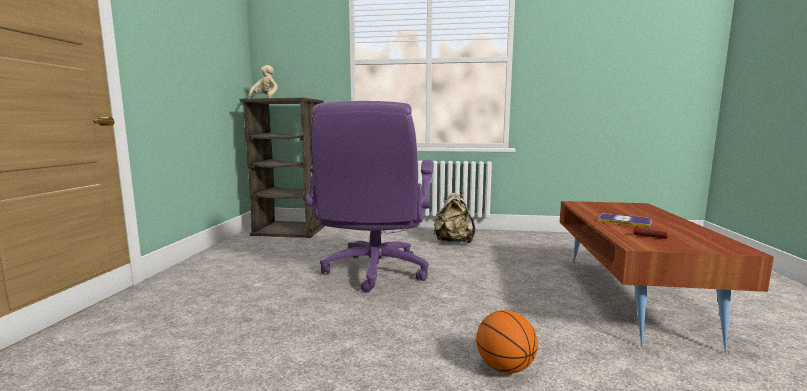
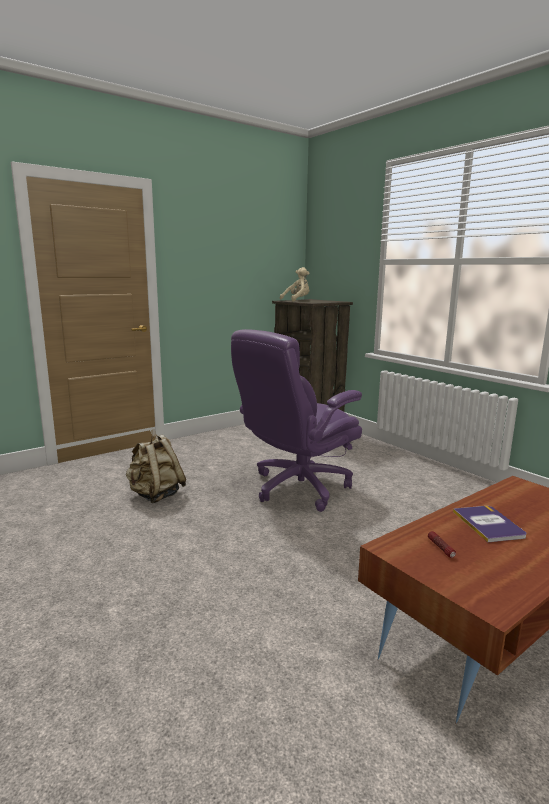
camera: 45 degrees right, 5 degrees up
beige backpack [434,190,475,243] -> beige backpack moved to [126,435,186,503]
basketball [476,310,538,373] -> none

